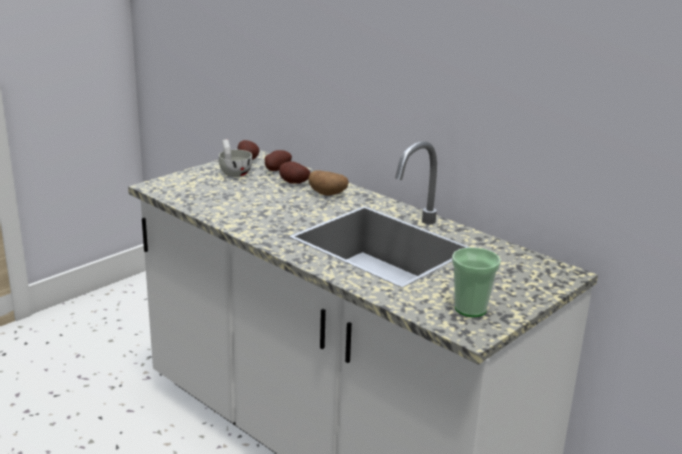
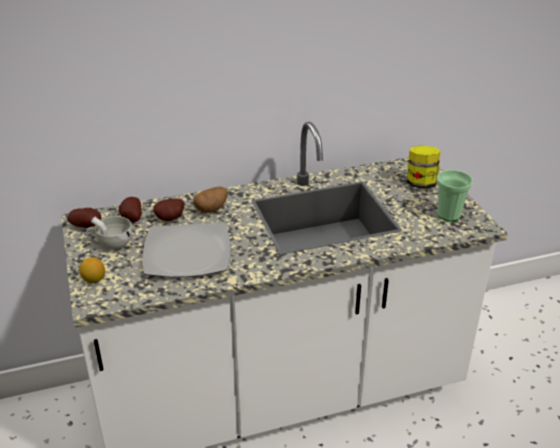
camera: 60 degrees left, 10 degrees up
none -> lemon [79,257,105,283]
none -> plate [142,223,231,278]
none -> jar [407,145,441,189]

